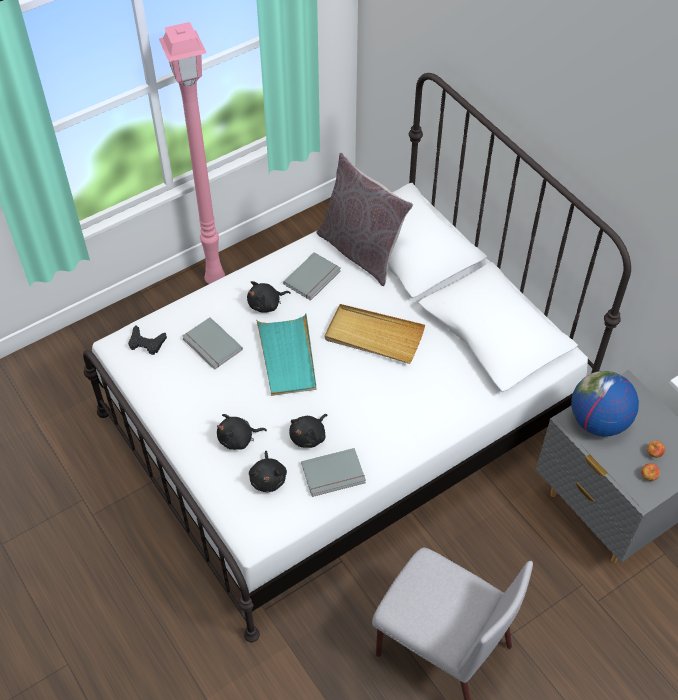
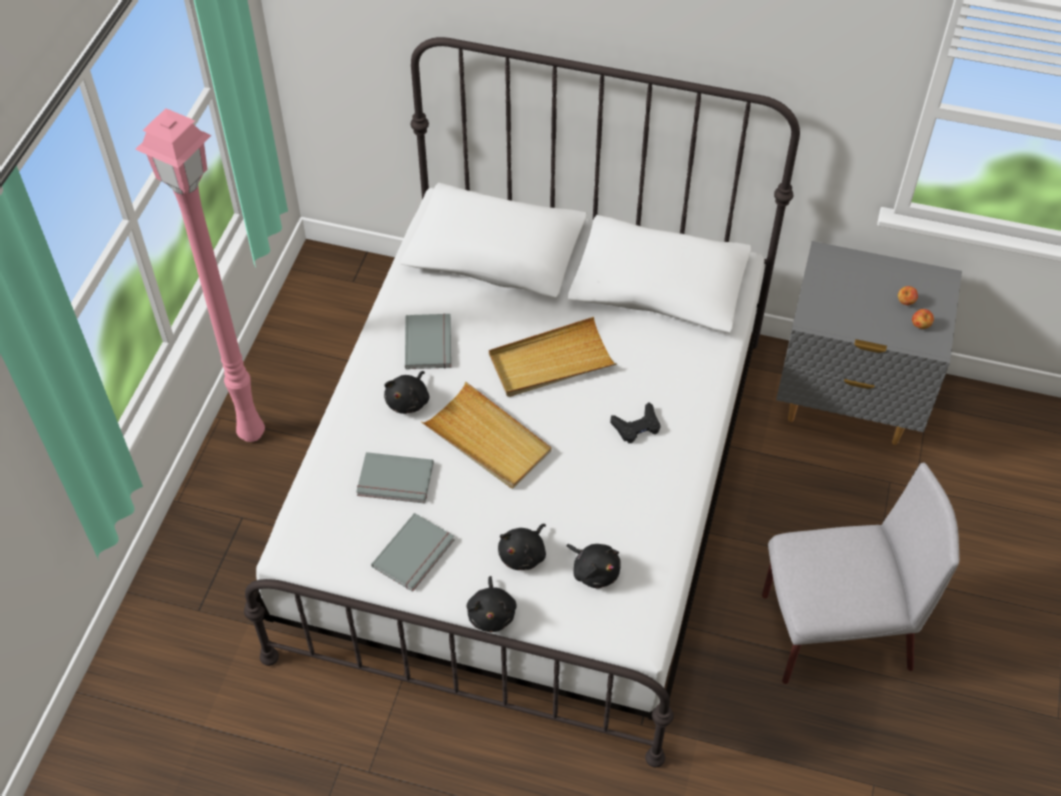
camera: 40 degrees left, 0 degrees up
black game controller [128,326,167,355] -> black game controller moved to [610,402,660,443]
turquoise tray [256,314,316,396] -> beige tray [421,382,552,489]
black plush toy [289,414,328,448] -> black plush toy moved to [467,576,517,632]
grey book [301,448,366,497] -> grey book moved to [371,513,454,592]
grey pillow [317,152,413,286] -> none
globe [571,371,639,436] -> none

